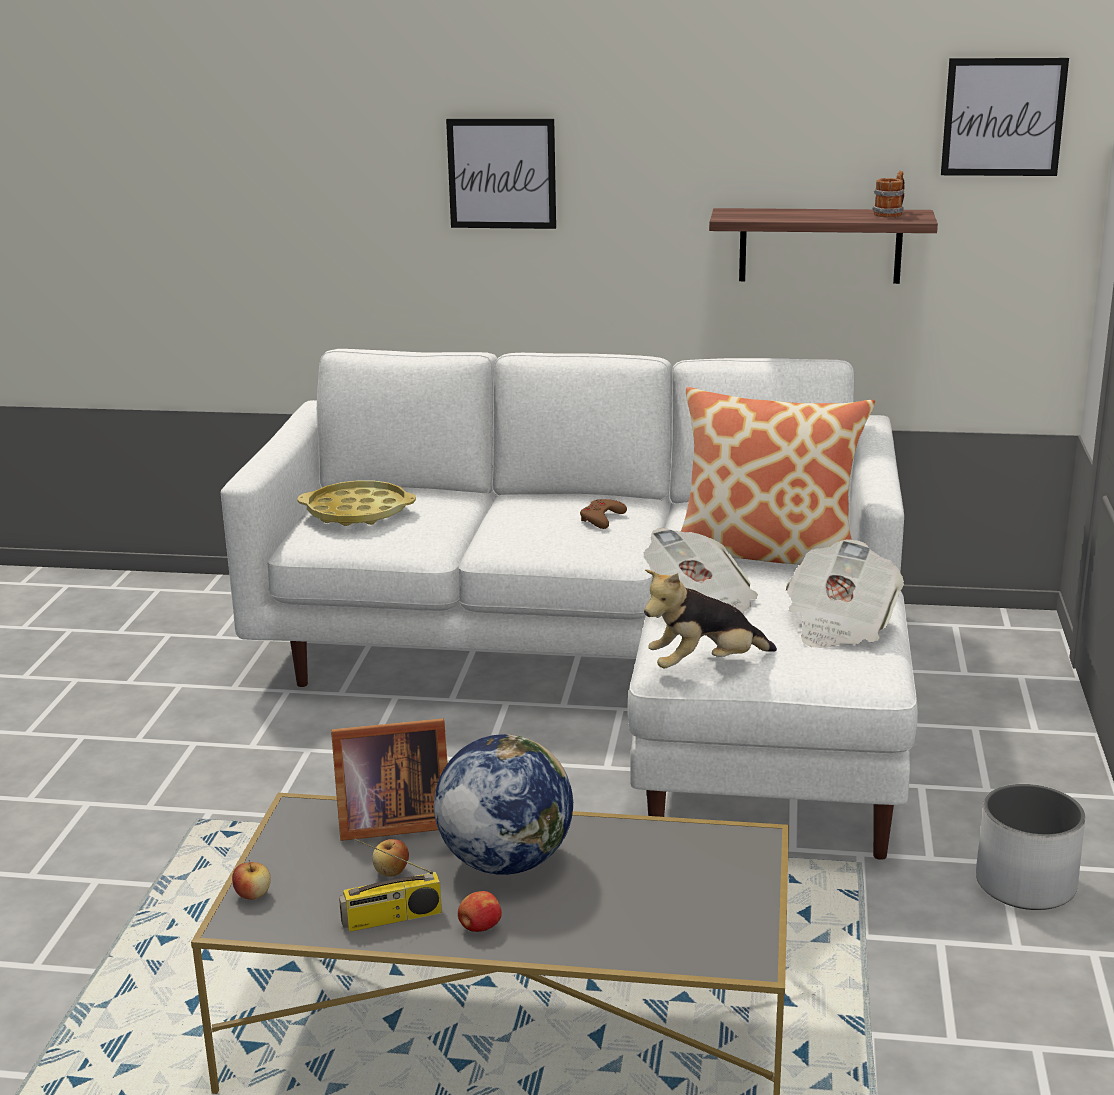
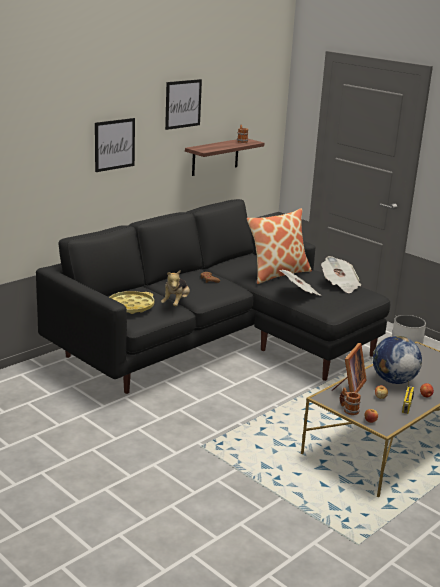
camera: 55 degrees left, 0 degrees up
white sofa [221,349,918,860] -> black sofa [36,199,390,394]
plush toy [644,569,777,669] -> plush toy moved to [161,270,190,306]
picture [941,58,1069,176] -> picture moved to [165,79,202,130]
none -> mug [340,387,361,415]

